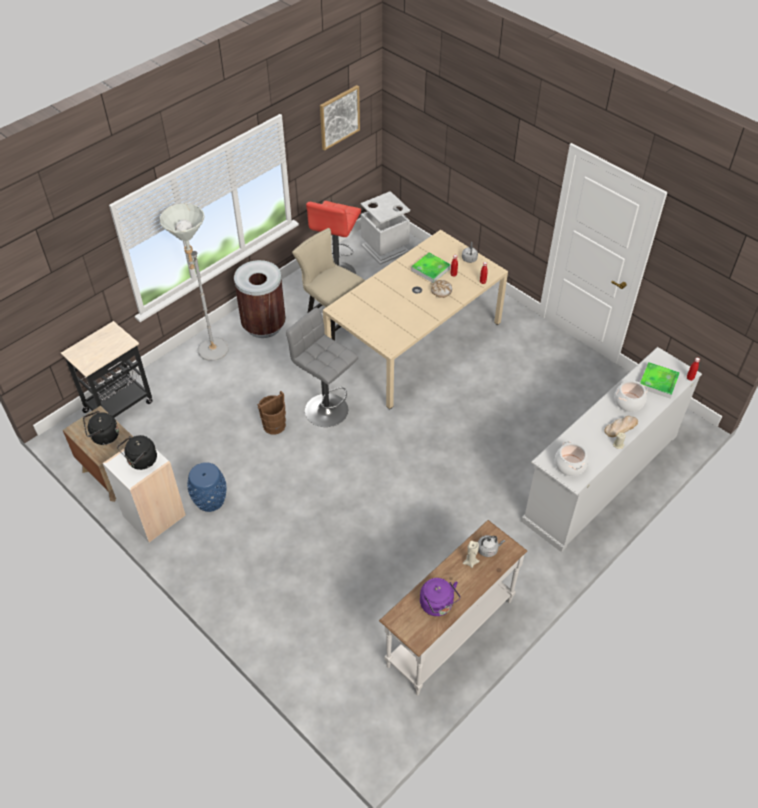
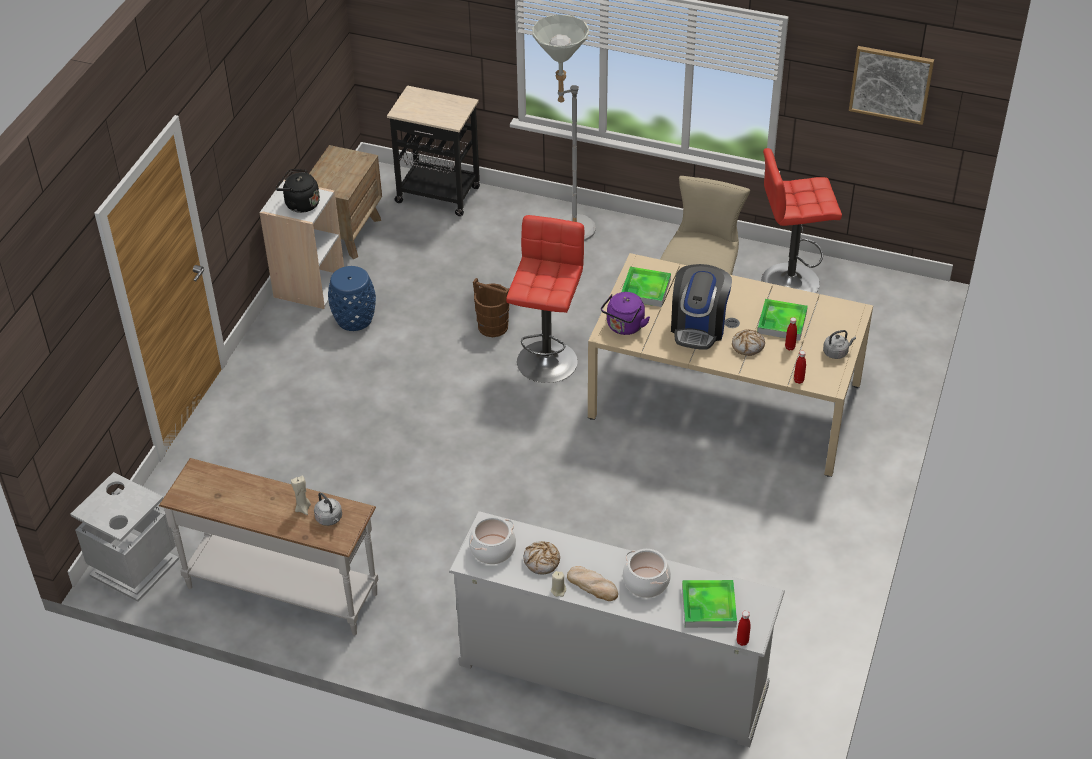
camera: 65 degrees right, 5 degrees down
black kettle [83,411,119,445] -> none
brown trash can [234,260,286,338] -> none
grey stool [286,308,358,427] -> red stool [506,215,584,383]
grey trash can [361,191,410,265] -> grey trash can moved to [70,472,179,602]
purple kettle [420,578,460,616] -> purple kettle moved to [601,292,650,335]
none -> bread [523,541,560,575]
none -> tray [621,267,671,307]
none -> coffee machine [671,264,732,350]

